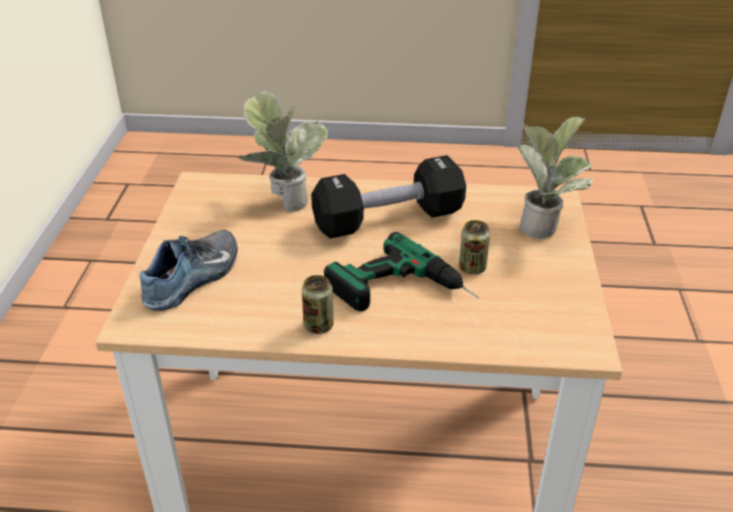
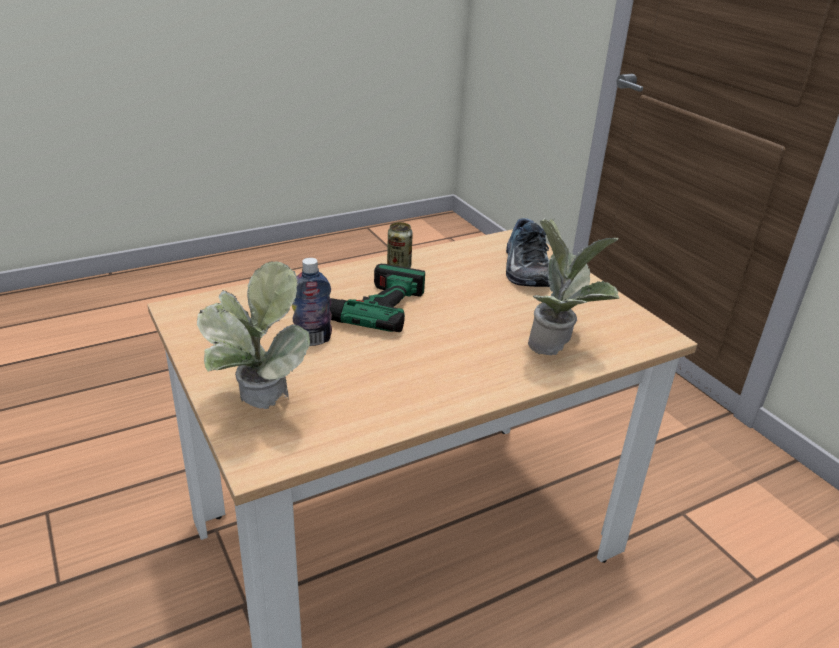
camera: 145 degrees right, 5 degrees down
black dumbbell [311,155,466,238] -> none
can [459,220,490,275] -> bottle [292,258,332,346]

